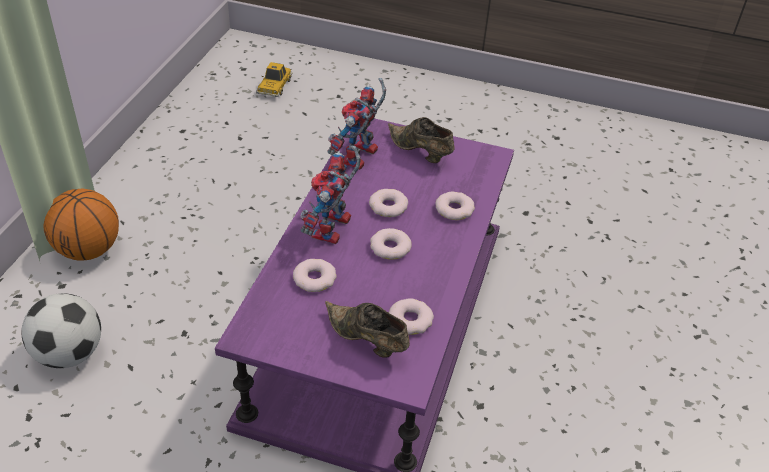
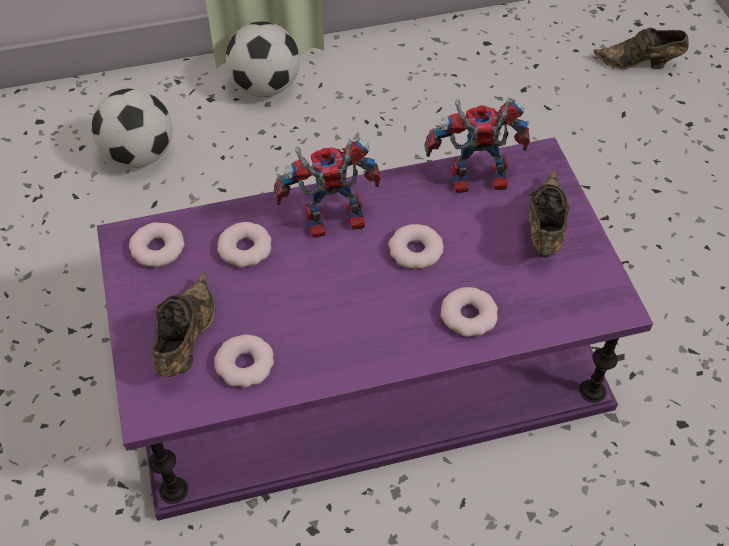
camera: 60 degrees right, 10 degrees up
basketball [44,188,119,261] -> football [226,21,300,97]
toy car [256,62,293,97] -> brown shoe [594,28,689,69]
donut [370,228,412,260] -> donut moved to [129,222,184,267]

